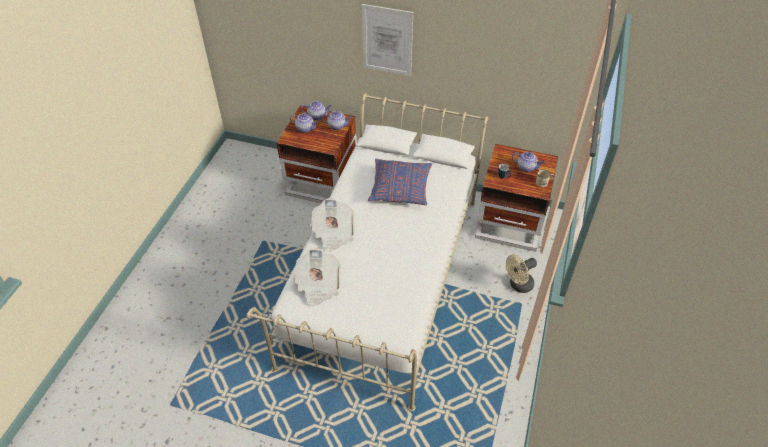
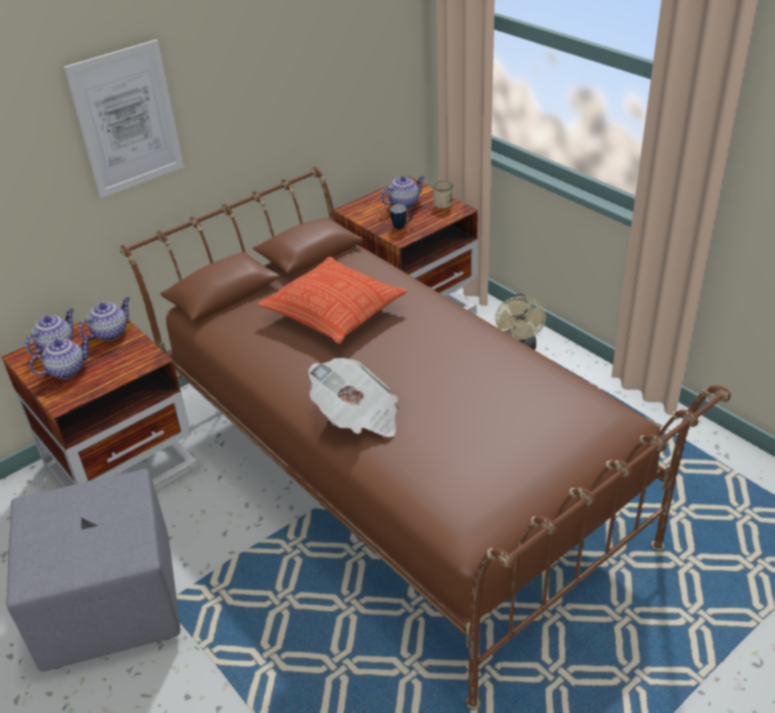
camera: 55 degrees left, 10 degrees down
white bed [246,93,489,411] -> brown bed [120,167,731,710]
newspaper [293,248,341,306] -> none
blue pillow [368,159,432,205] -> orange pillow [257,257,408,344]
none -> grey ottoman [6,469,180,672]

